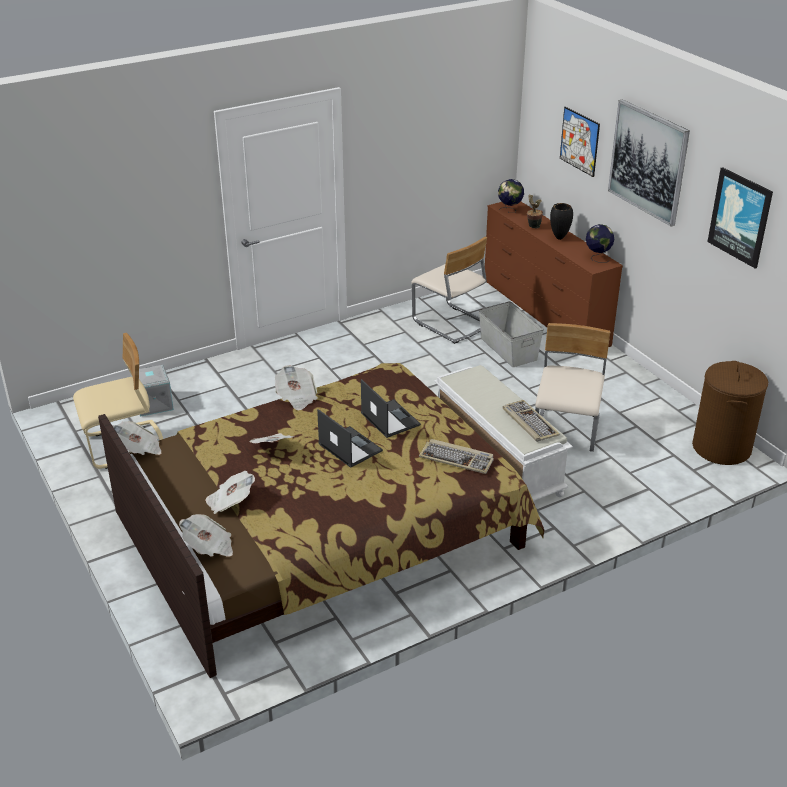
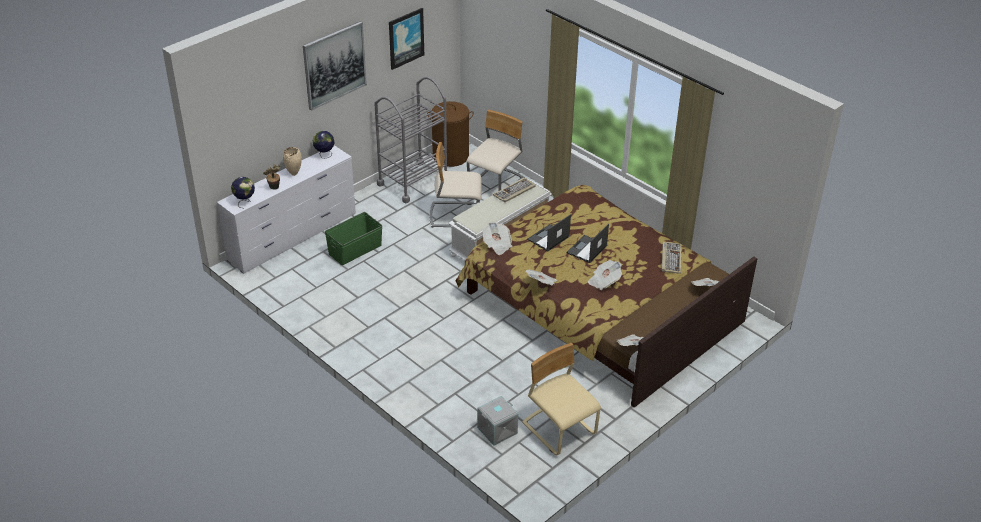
camera: 105 degrees left, 5 degrees up
newspaper [205,471,255,514] -> newspaper moved to [483,222,513,255]
beige chair [411,237,487,344] -> beige chair moved to [467,110,524,191]
keyboard [419,439,494,474] -> keyboard moved to [662,242,681,274]
grey storage box [479,301,544,367] -> green storage box [325,212,382,265]
brown dresser [485,201,623,347] -> white dresser [217,145,356,274]
black vase [550,203,573,240] -> beige vase [283,147,302,176]
picture [560,107,600,177] -> none
none -> grey cart [374,77,447,203]

